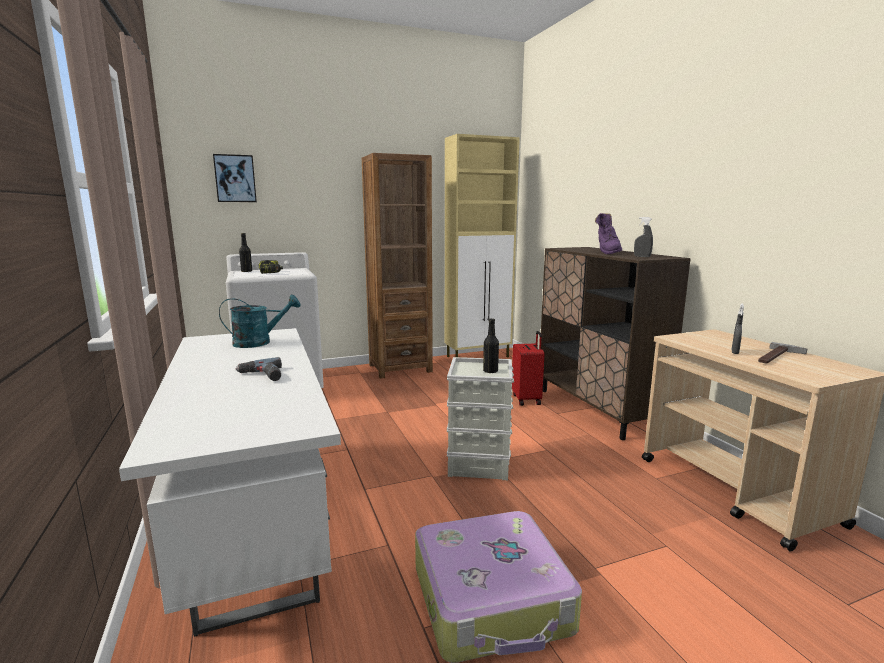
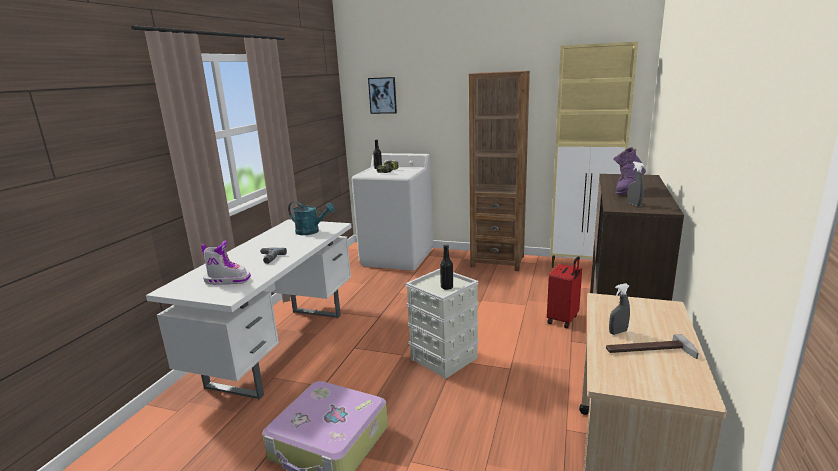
camera: 40 degrees right, 5 degrees up
none -> boot [201,240,251,284]

